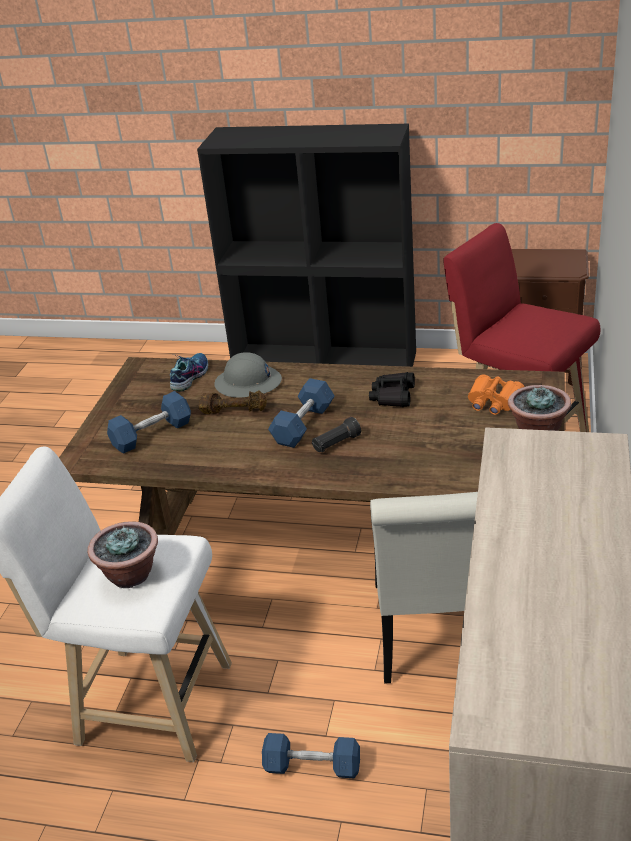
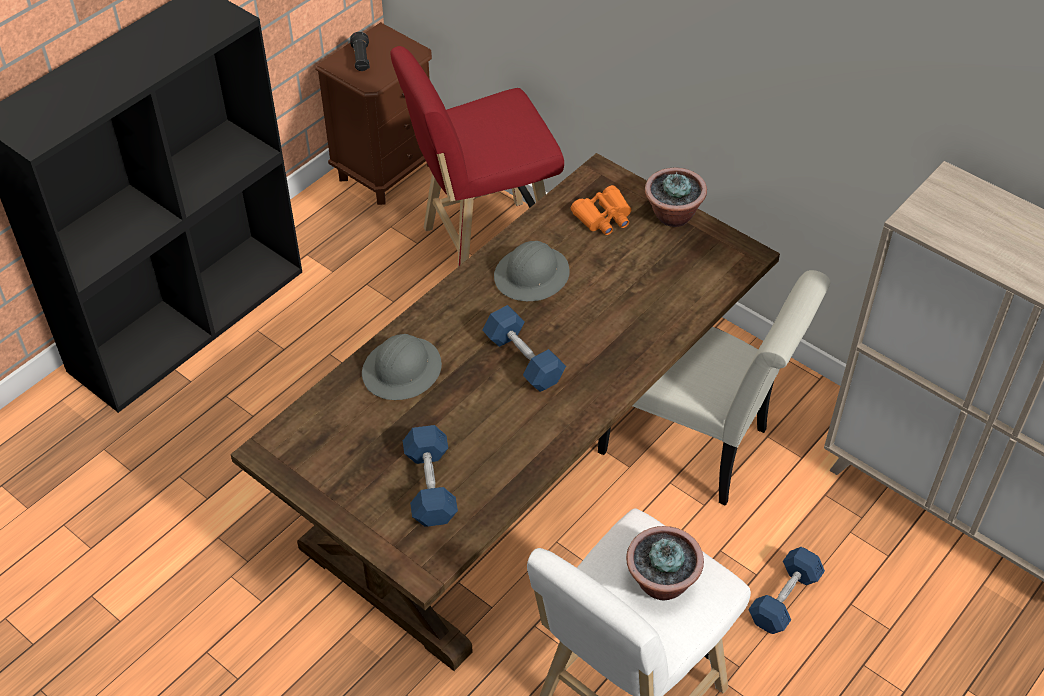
camera: 65 degrees left, 15 degrees up
shoe [170,353,208,391] -> none
brown dumbbell [199,390,267,414] -> none
black flashlight [312,417,361,452] -> black flashlight moved to [350,32,370,71]
black binoculars [369,372,415,407] -> grey hard hat [494,241,570,301]

